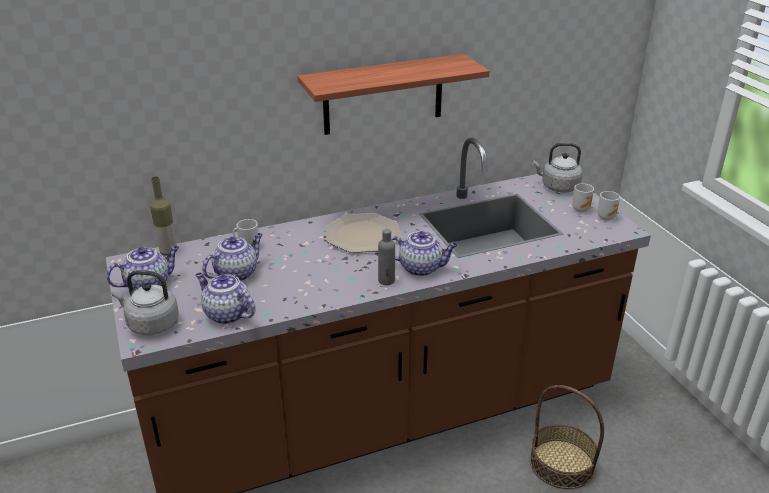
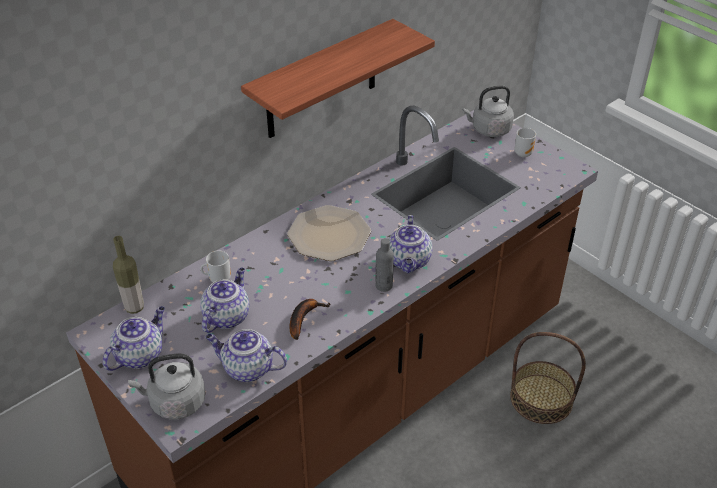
camera: 20 degrees left, 10 degrees up
teapot [391,231,458,276] -> teapot turned 105 degrees clockwise [389,215,433,273]
mug [597,191,620,221] -> none
none -> banana [289,299,331,340]

